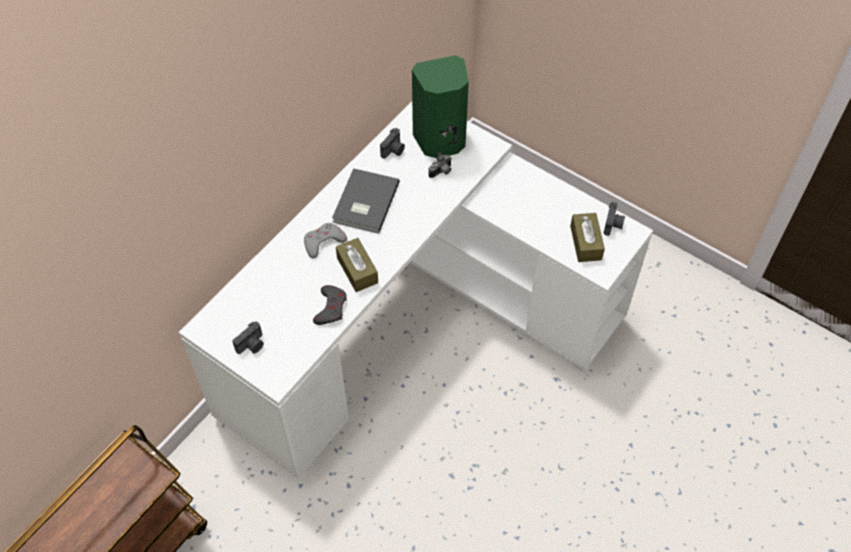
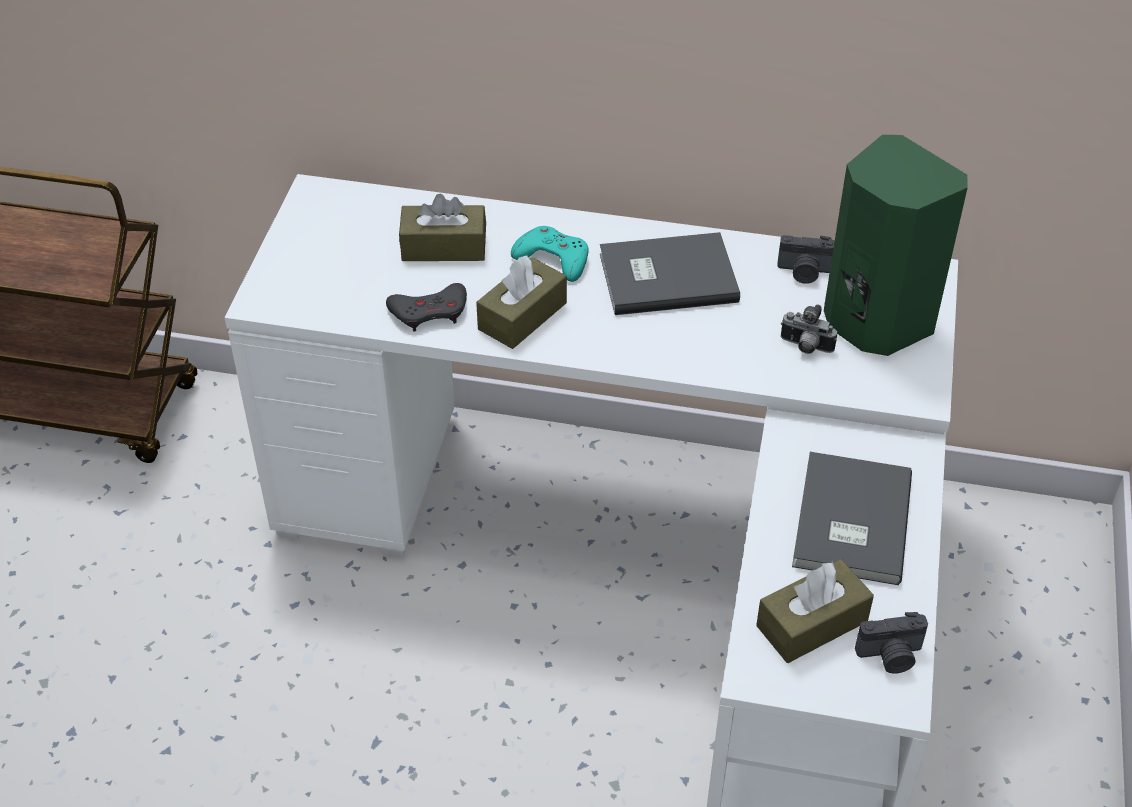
camera: 65 degrees right, 10 degrees down
camera [232,321,264,354] -> none
grey game controller [304,223,347,259] -> turquoise game controller [511,226,589,282]
none -> brown tissue box [399,194,486,261]
none -> grey book [792,452,912,585]

